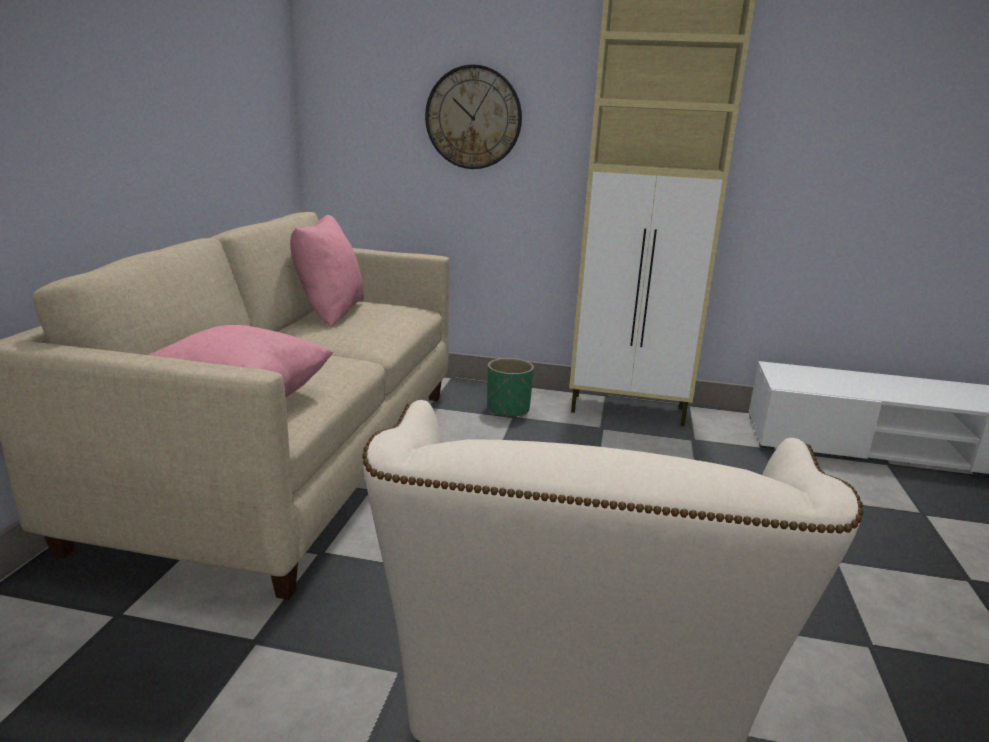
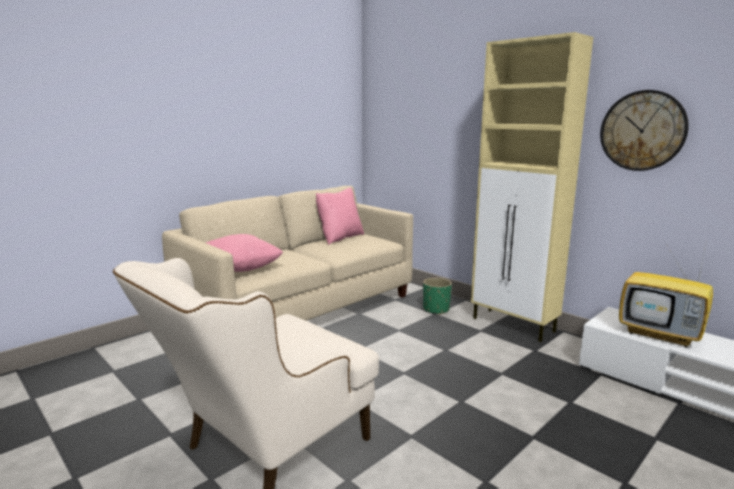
camera: 35 degrees right, 5 degrees down
wall clock [425,64,522,169] -> wall clock moved to [600,90,689,171]
none -> television [619,240,713,348]

